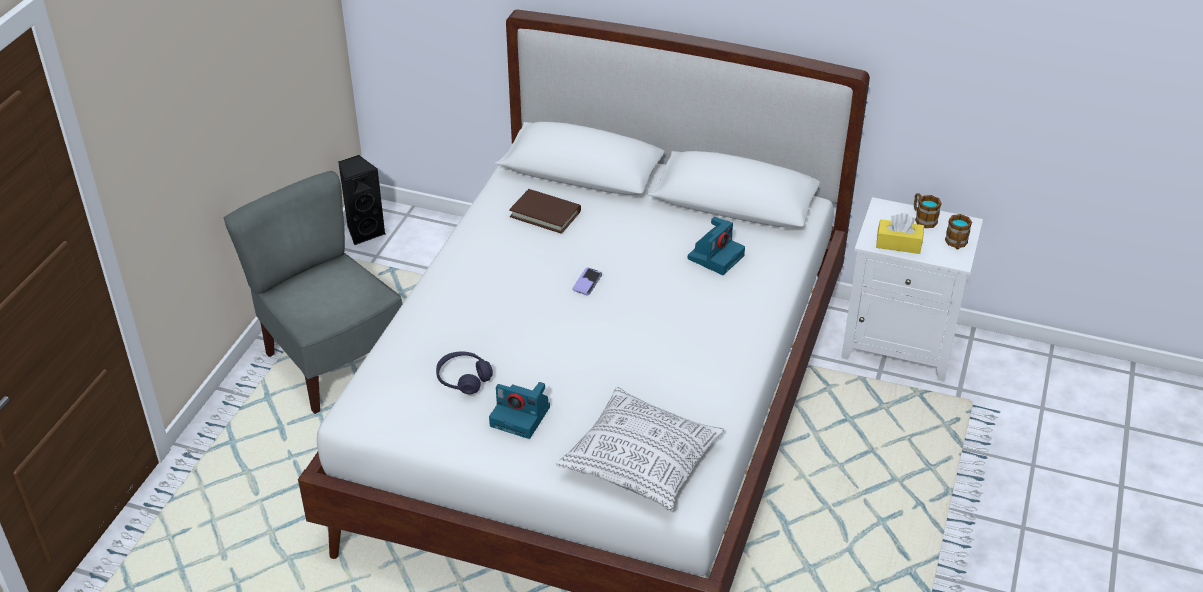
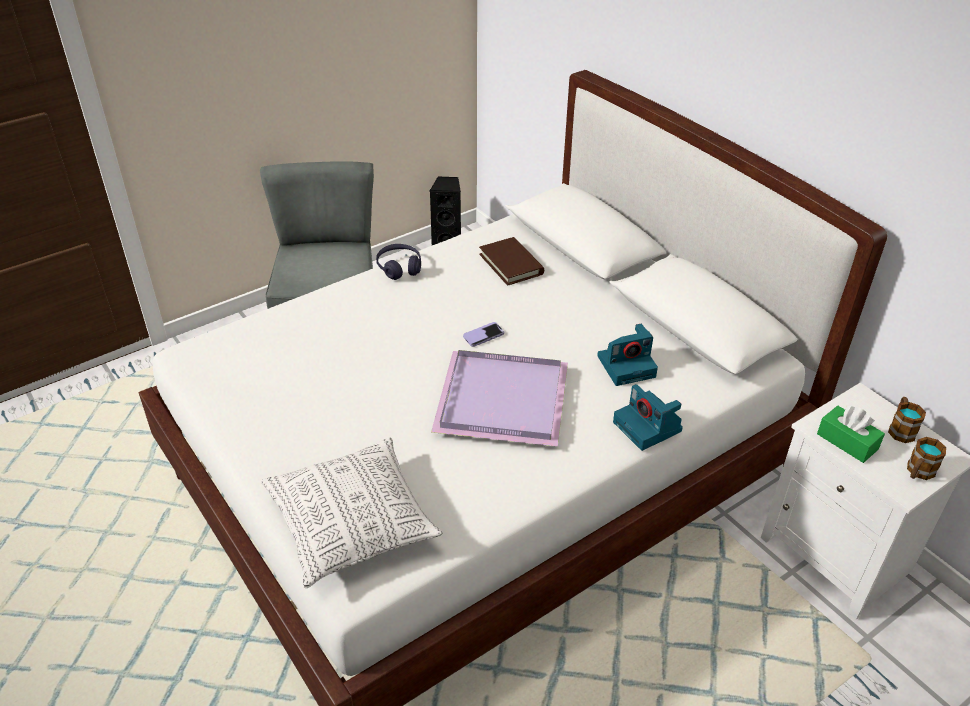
camera: 35 degrees right, 0 degrees up
purple headphones [436,351,493,395] -> purple headphones moved to [376,244,421,280]
camera [489,382,550,439] -> camera moved to [613,384,683,451]
yellow tissue box [876,213,924,254] -> green tissue box [817,405,885,463]
none -> purple tray [431,350,568,447]

